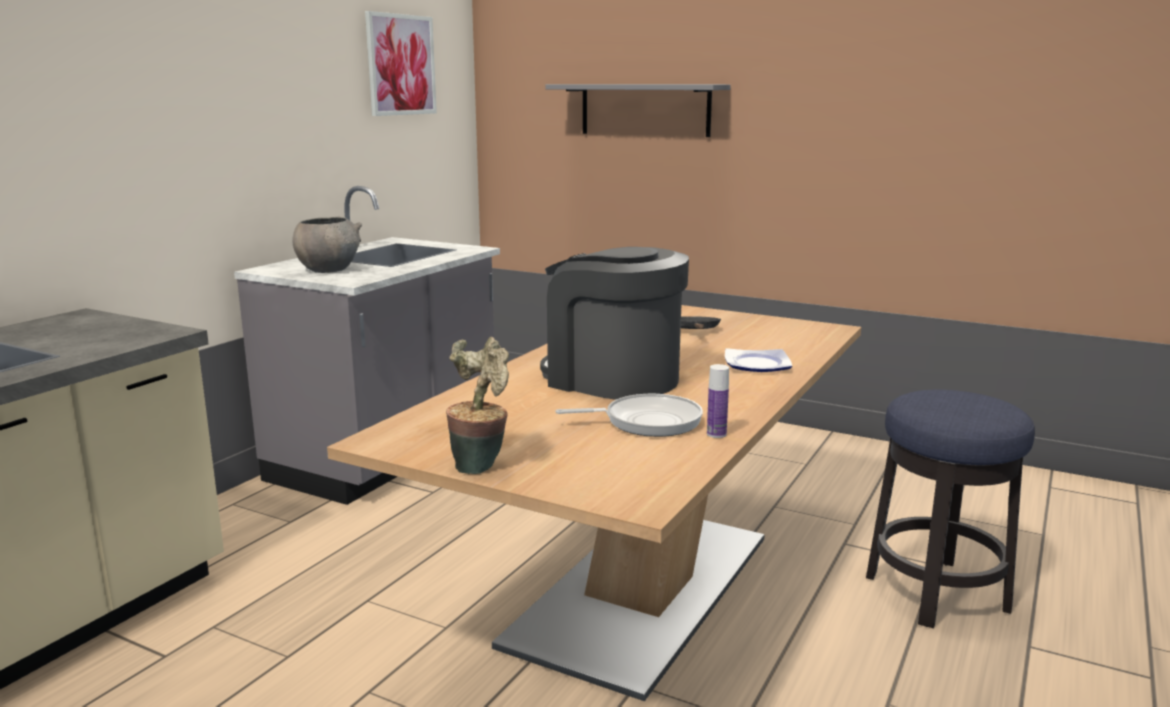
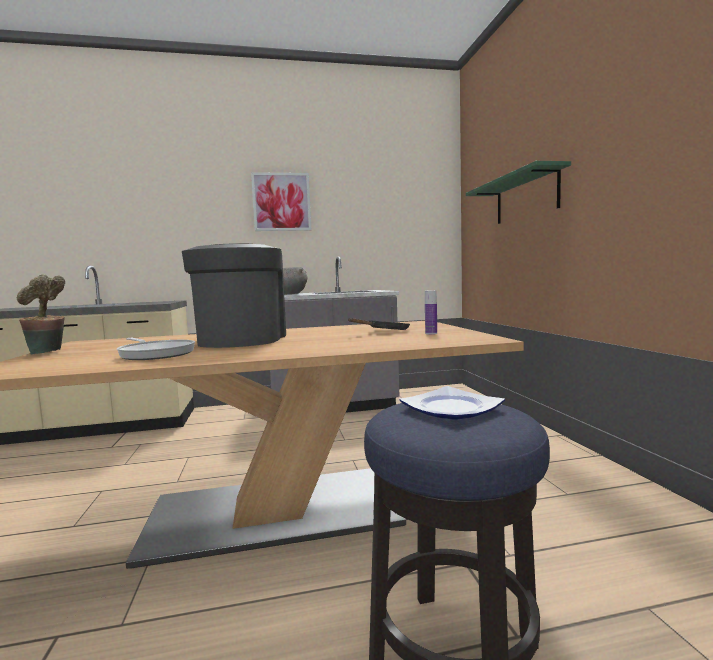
camera: 50 degrees right, 10 degrees down
picture [365,11,437,116] -> picture moved to [251,172,311,231]
grey shelf [546,84,731,137] -> green shelf [466,161,571,224]
bottle [707,364,729,438] -> bottle moved to [425,290,437,335]
plate [725,348,792,372] -> plate moved to [400,386,505,420]

